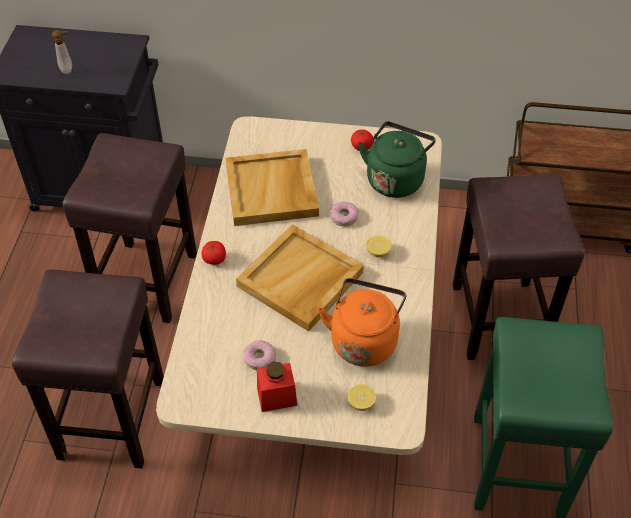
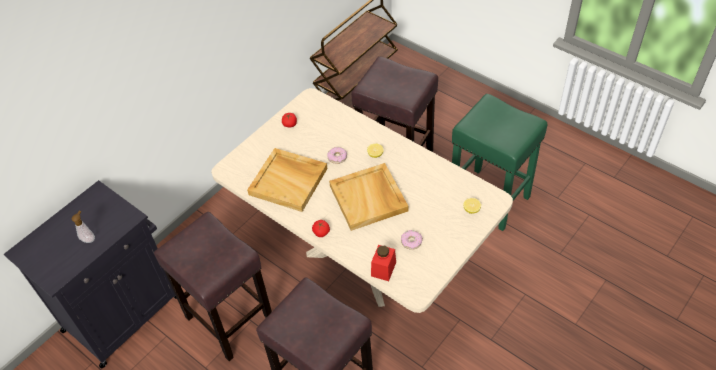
camera: 55 degrees left, 0 degrees up
red jar [257,361,297,412] -> red jar moved to [371,245,396,281]
orange kettle [318,278,406,367] -> none
green kettle [358,122,436,198] -> none

